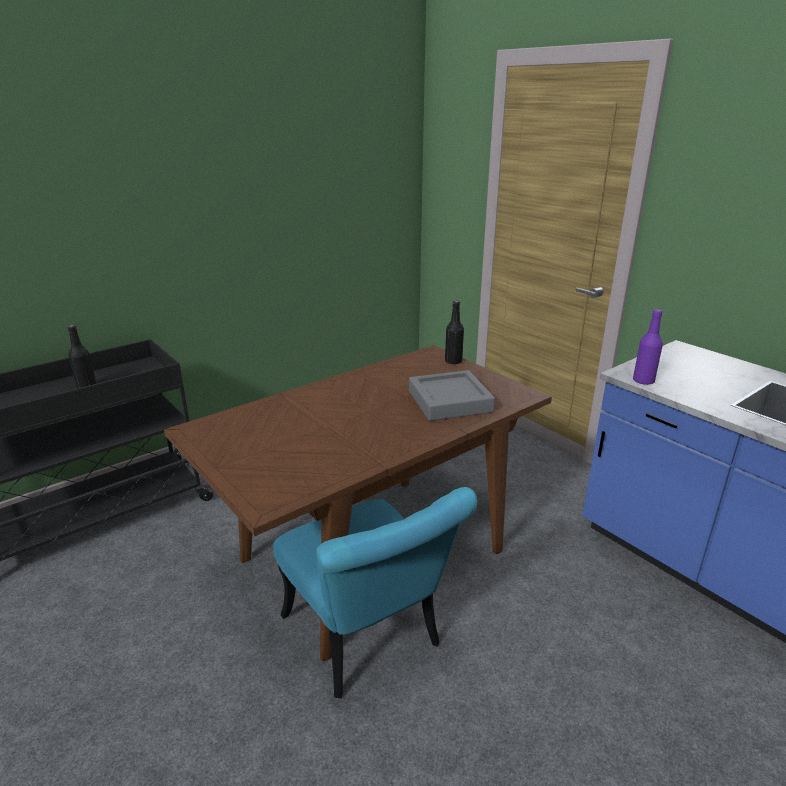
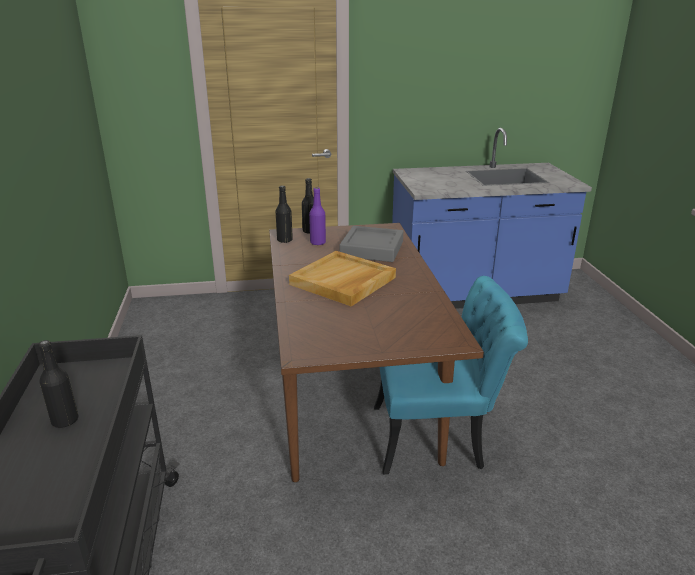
camera: 60 degrees left, 0 degrees up
purple bottle [633,309,663,385] -> purple bottle moved to [309,187,326,245]
none -> black bottle [275,185,293,243]
none -> beige tray [289,251,396,306]

